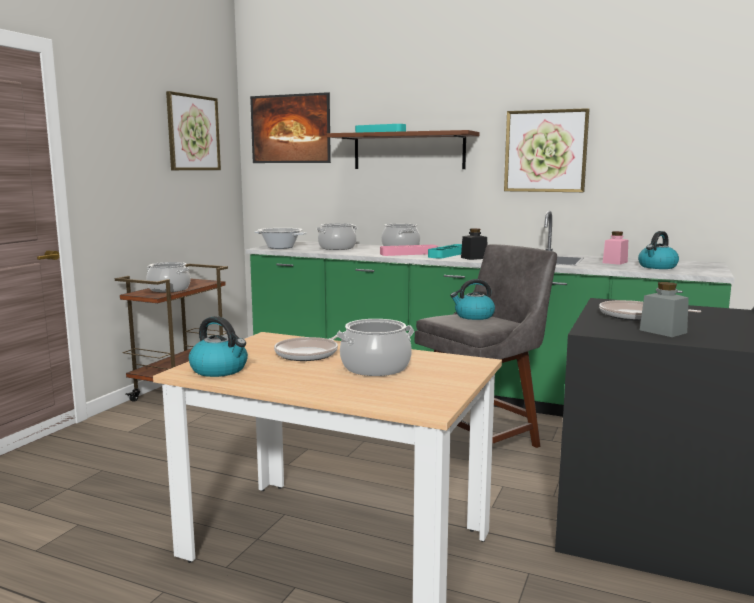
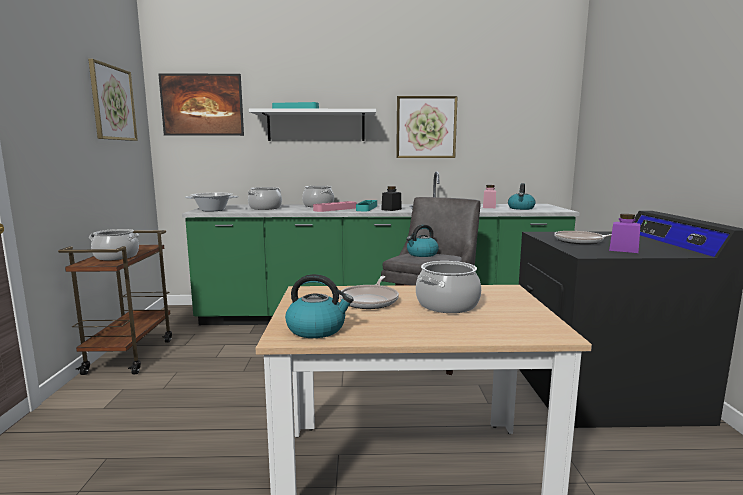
camera: 25 degrees left, 0 degrees up
brown shelf [327,130,480,169] -> white shelf [249,108,376,141]
grey jar [640,282,689,337] -> purple jar [609,214,640,253]

